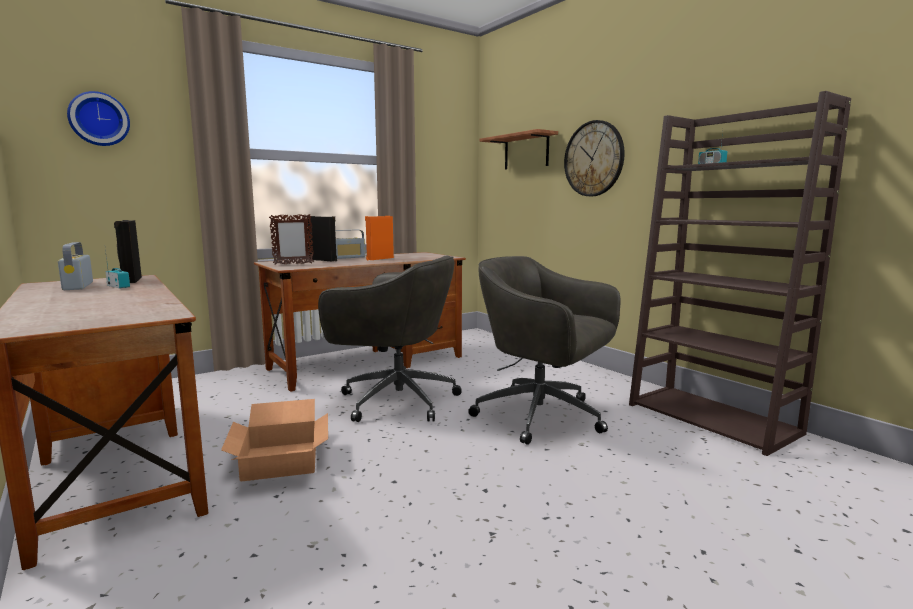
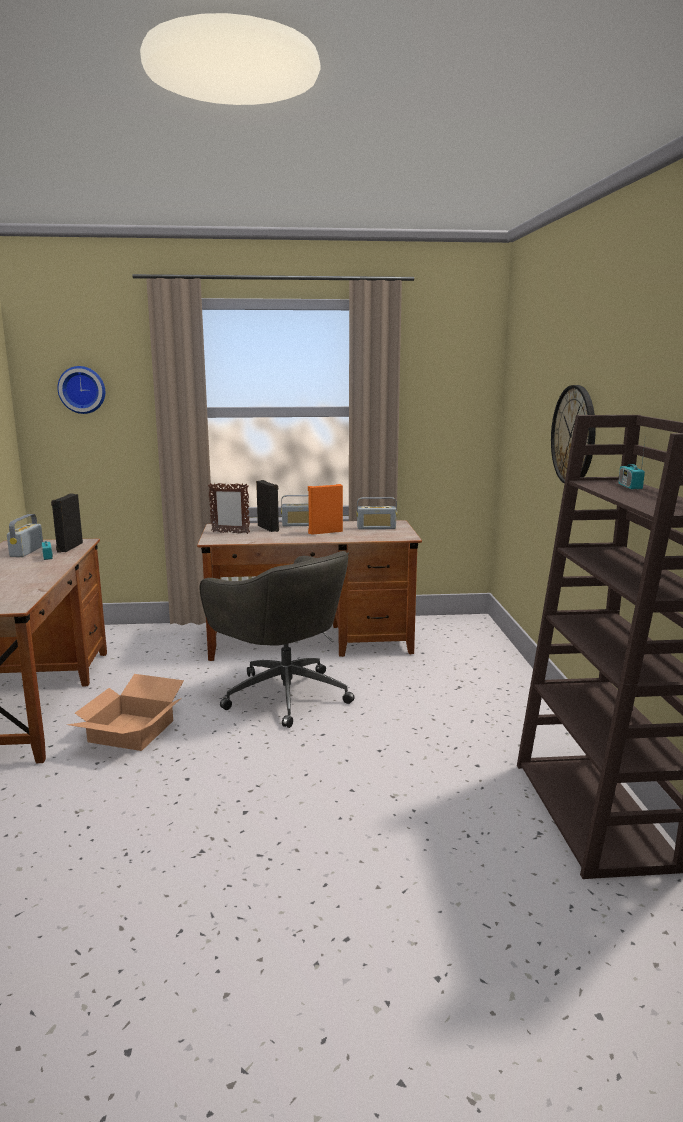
camera: 30 degrees right, 5 degrees up
grey office chair [468,256,621,445] -> none
shelf [480,129,558,169] -> none
none -> radio [356,497,397,529]

